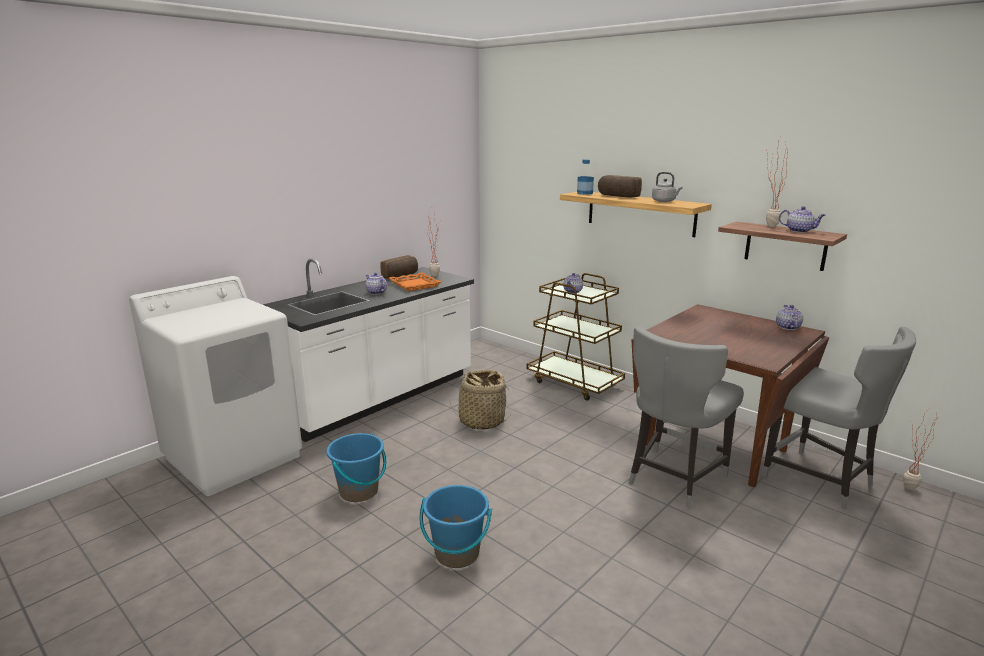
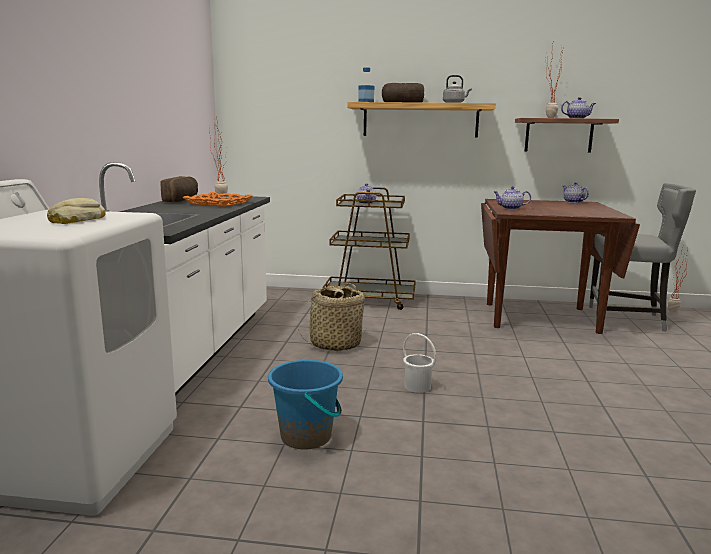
camera: 35 degrees left, 5 degrees down
teapot [366,273,387,295] -> teapot moved to [494,186,531,209]
blue bucket [419,485,492,568] -> none
grey chair [629,326,744,508] -> none
none -> bread [47,198,105,224]
none -> white bucket [403,333,436,393]

